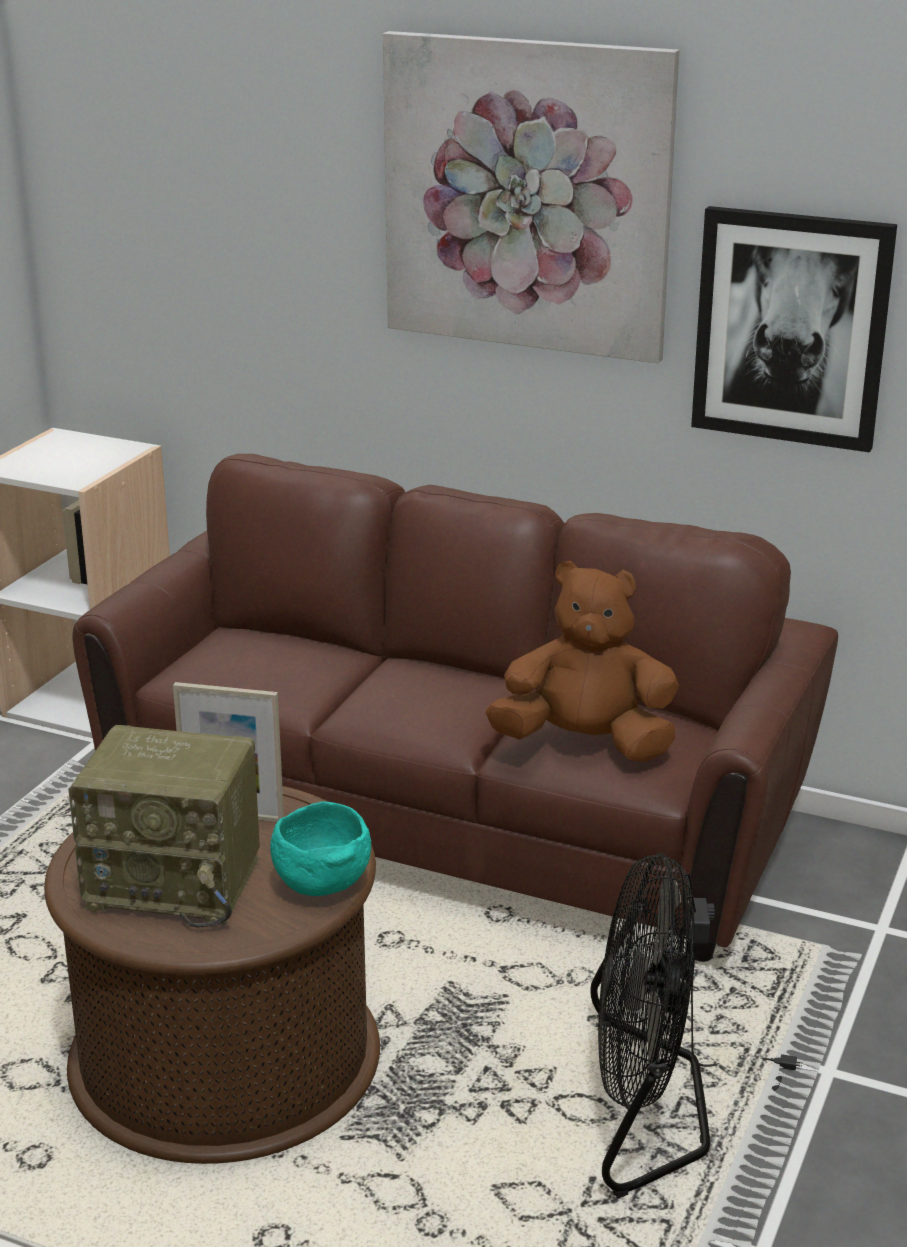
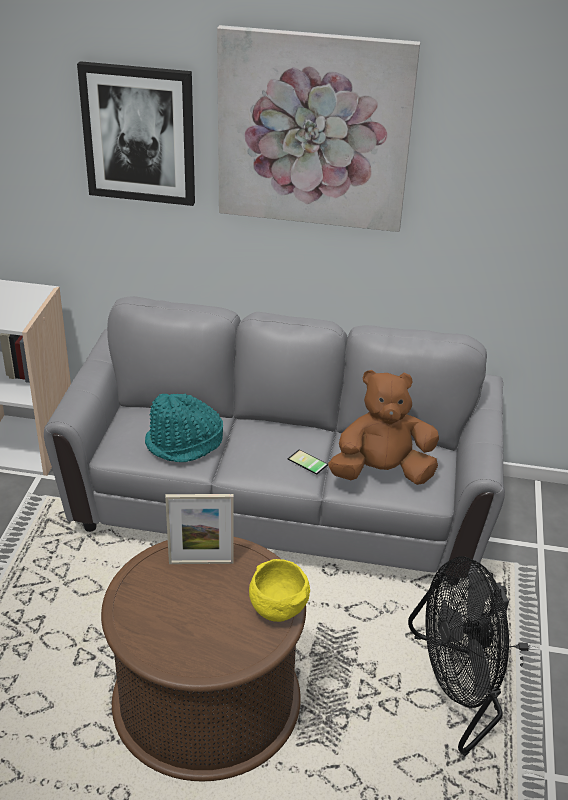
camera: 15 degrees left, 10 degrees up
radio [68,725,260,928] -> none
brown sofa [72,454,838,962] -> grey sofa [44,296,505,585]
turquoise bowl [270,801,371,896] -> yellow bowl [249,559,310,622]
picture [691,206,897,453] -> picture moved to [77,61,195,206]
none -> turquoise hat [145,394,223,462]
none -> phone [288,449,328,475]

